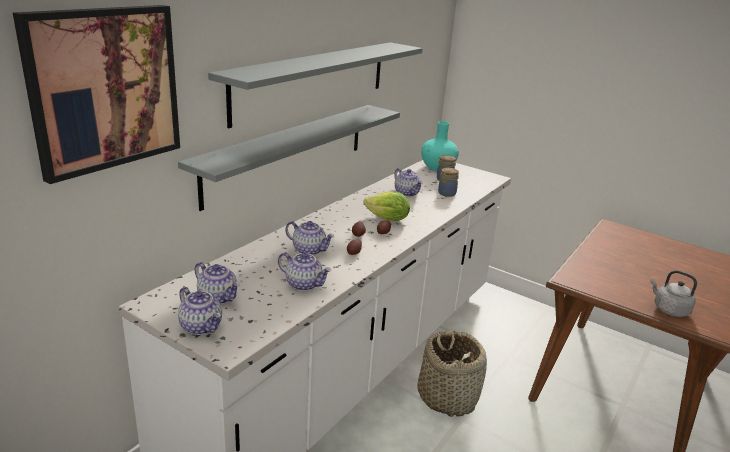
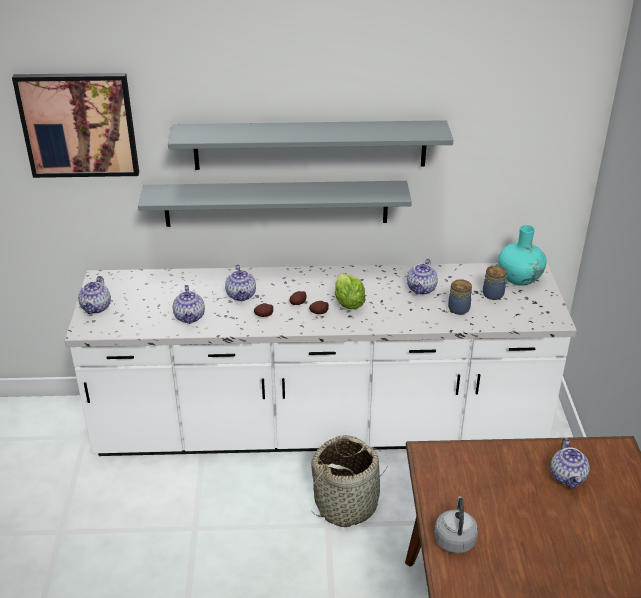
camera: 55 degrees right, 10 degrees up
teapot [195,262,240,304] -> teapot moved to [550,438,590,489]

